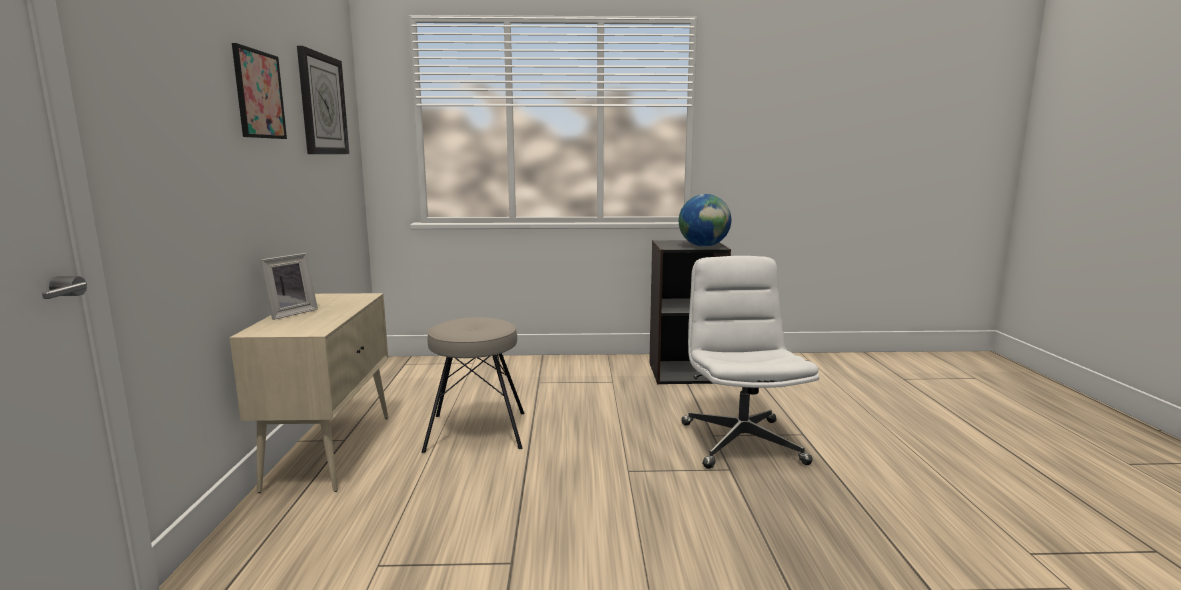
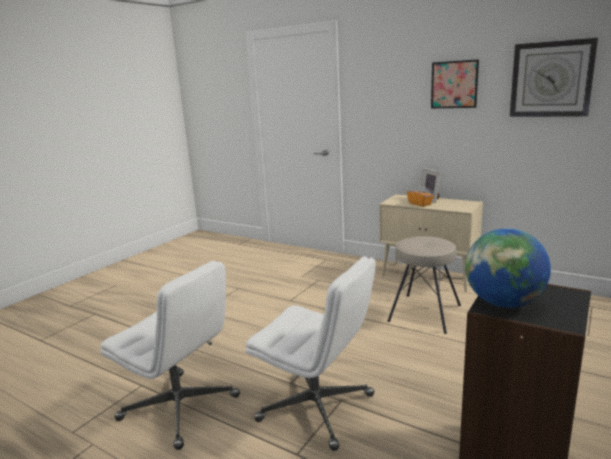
camera: 125 degrees right, 5 degrees up
none -> white office chair [100,261,240,450]
none -> orange tissue box [407,185,434,207]

